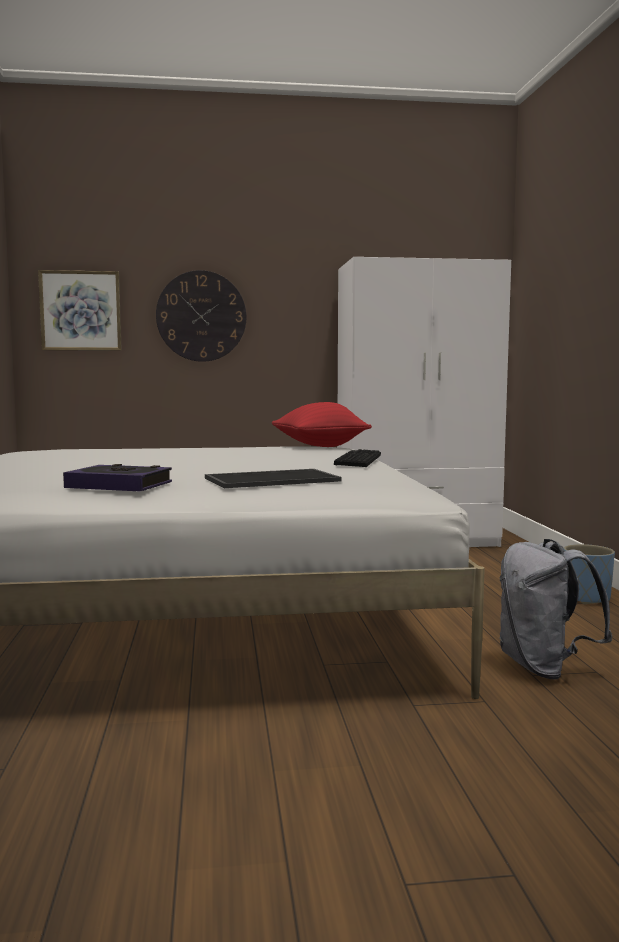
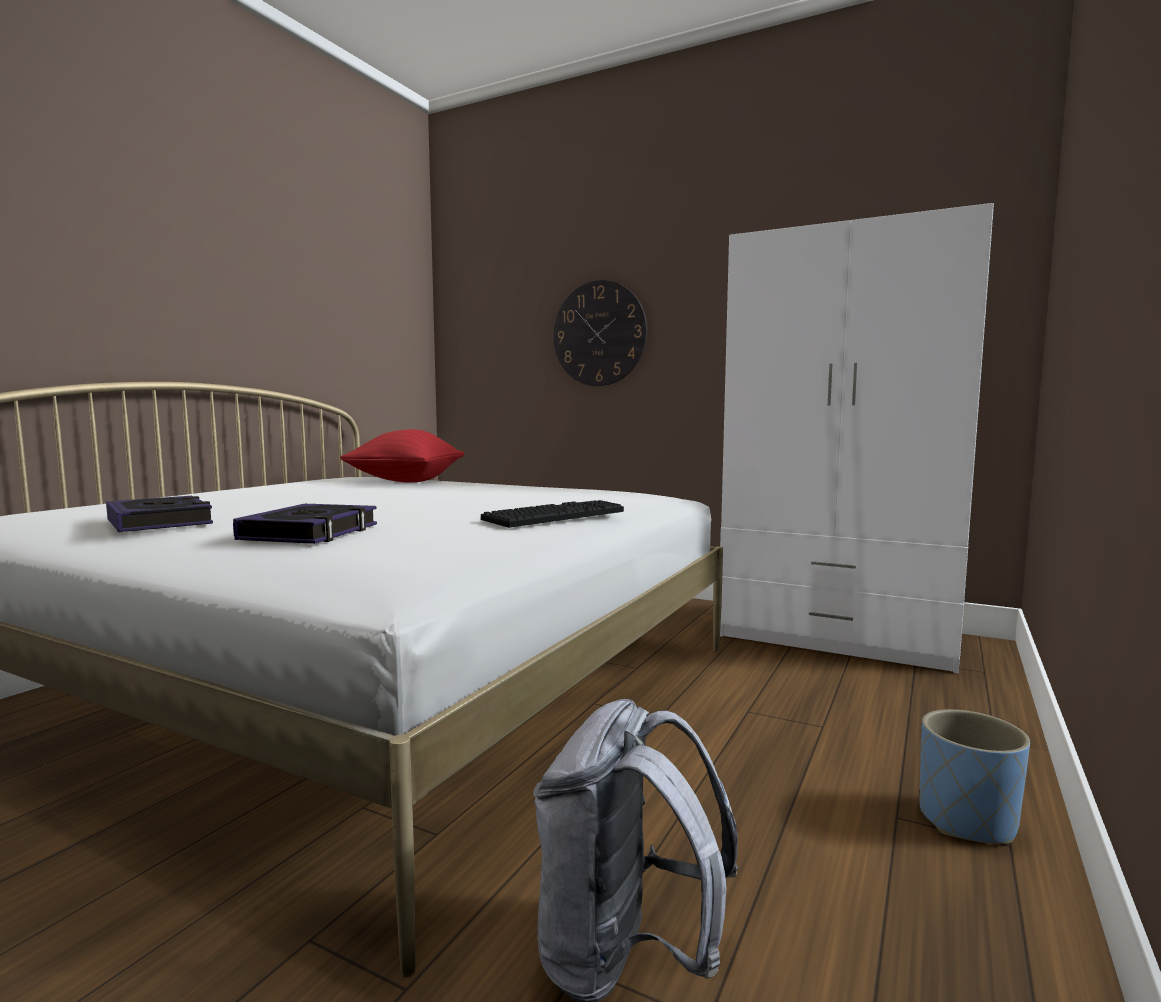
camera: 35 degrees right, 0 degrees up
picture [38,270,122,351] -> none
tray [205,469,342,488] -> book [233,504,377,544]
red pillow [272,402,372,447] -> red pillow moved to [340,429,464,483]

